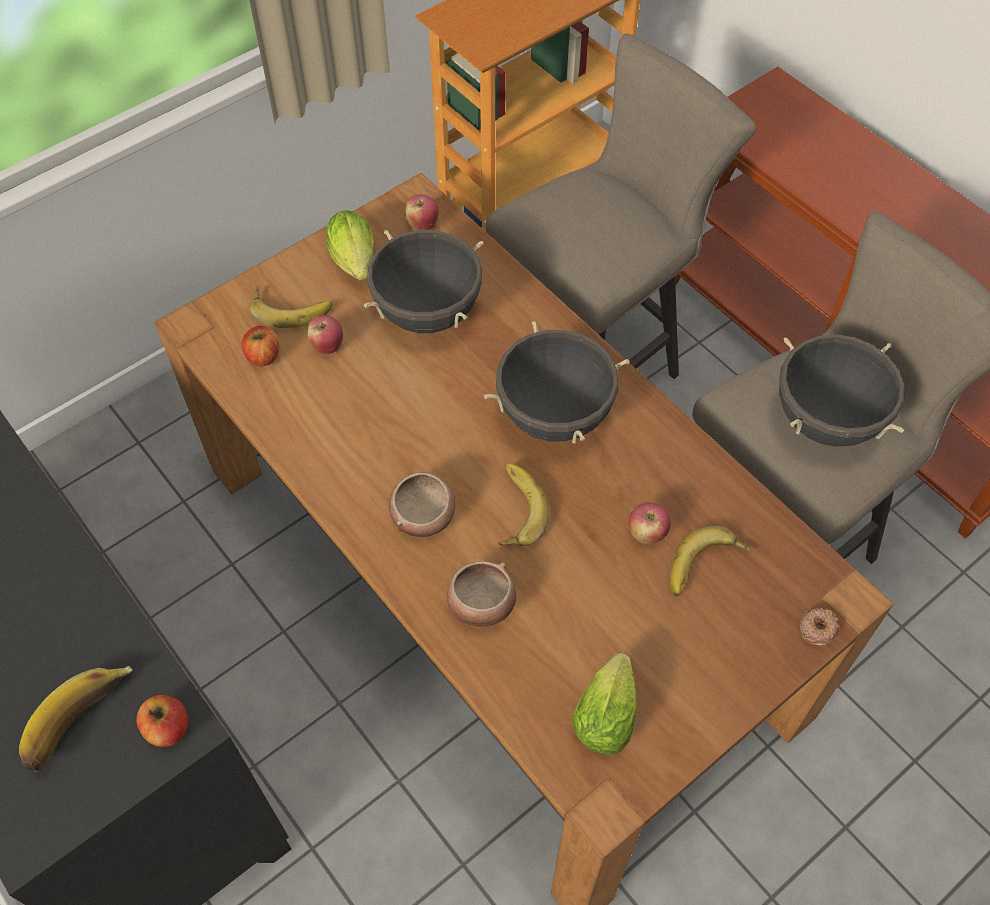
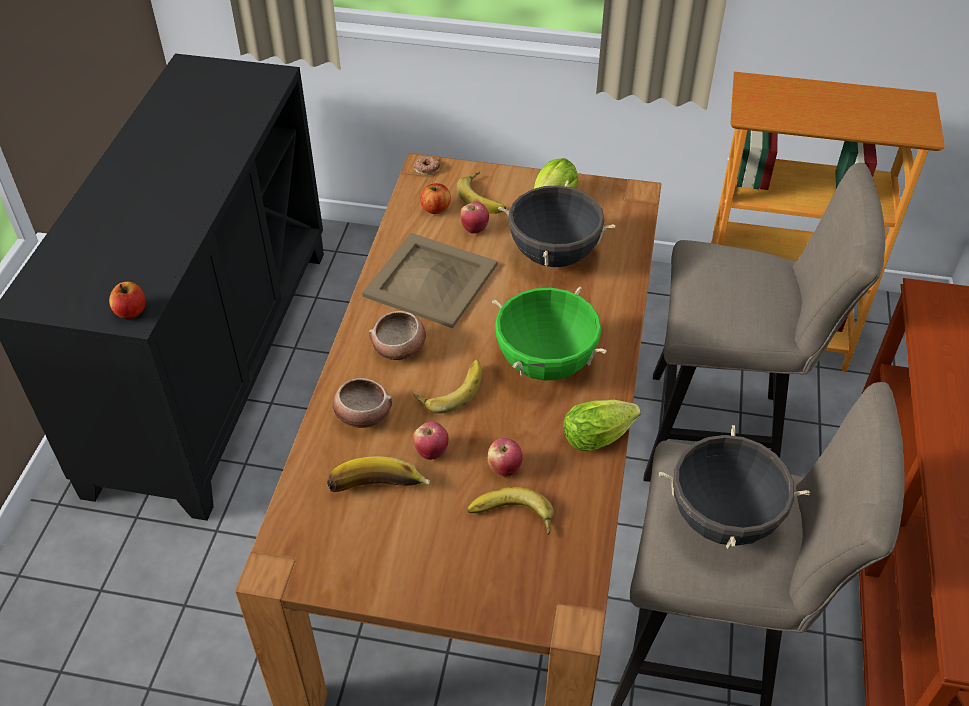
camera: 50 degrees right, 10 degrees down
banana [19,666,133,772] -> banana moved to [327,457,430,492]
apple [405,194,439,230] -> apple moved to [413,421,449,460]
black cooking pot [484,321,629,443] -> green cooking pot [492,286,607,381]
lettuce [572,653,637,754] -> lettuce moved to [563,400,641,451]
donut [800,608,840,646] -> donut moved to [413,156,440,175]
none -> beige tray [362,233,498,328]

